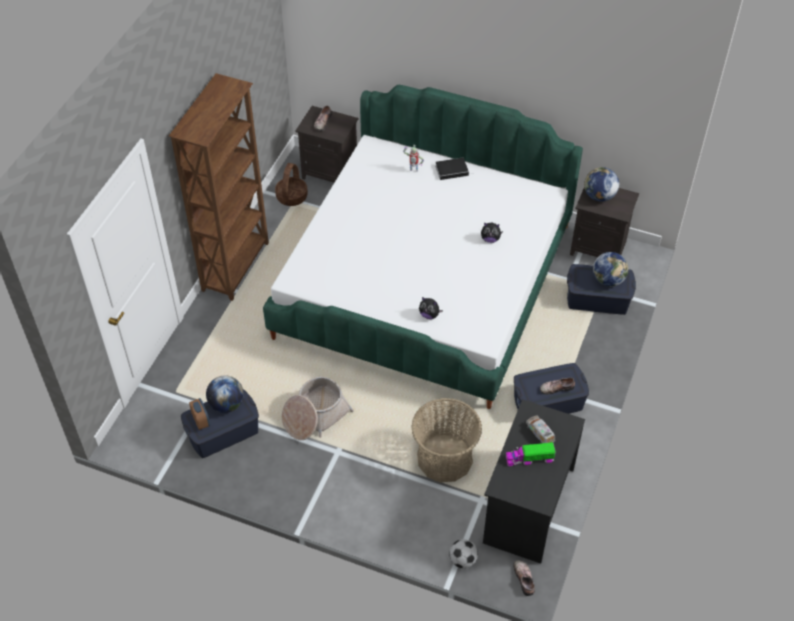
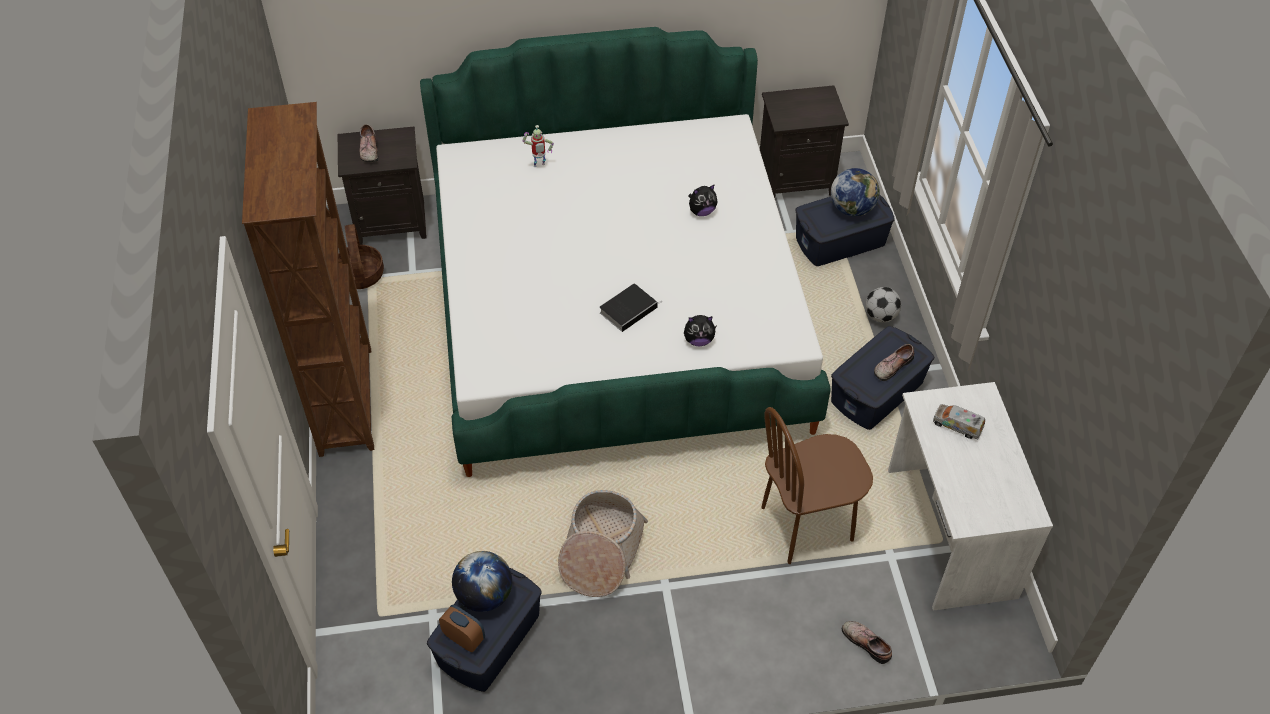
camera: 30 degrees left, 0 degrees up
basket [411,398,482,483] -> brown chair [761,407,873,564]
book [435,158,471,180] -> book moved to [600,284,661,332]
football [449,539,478,569] -> football moved to [866,287,901,323]
black desk [483,399,585,564] -> white desk [888,382,1053,611]
toy truck [505,442,556,466] -> none
shoe [513,560,535,596] -> shoe moved to [842,621,892,664]
globe [584,167,619,202] -> none

